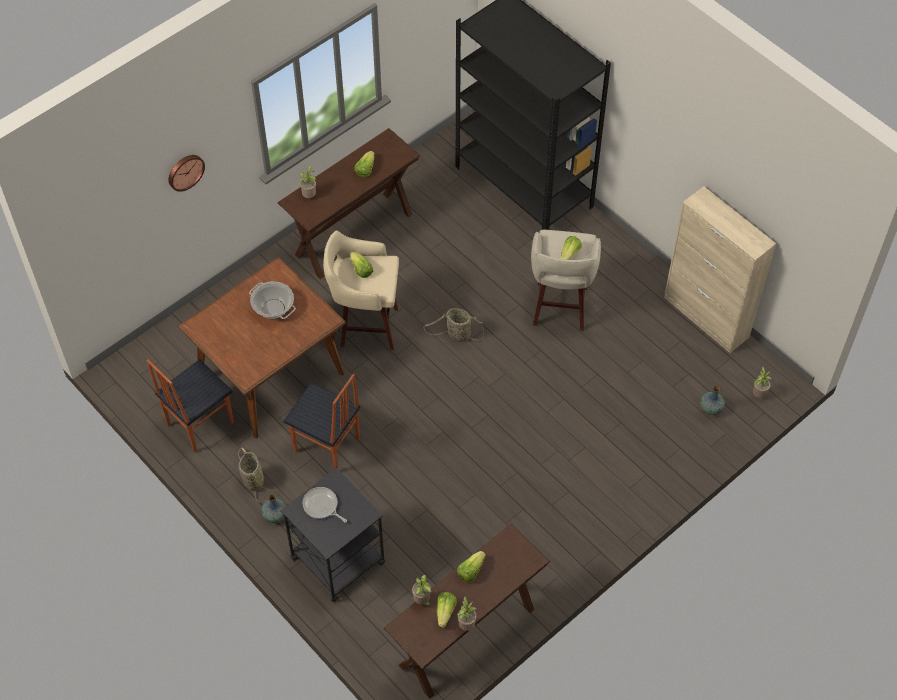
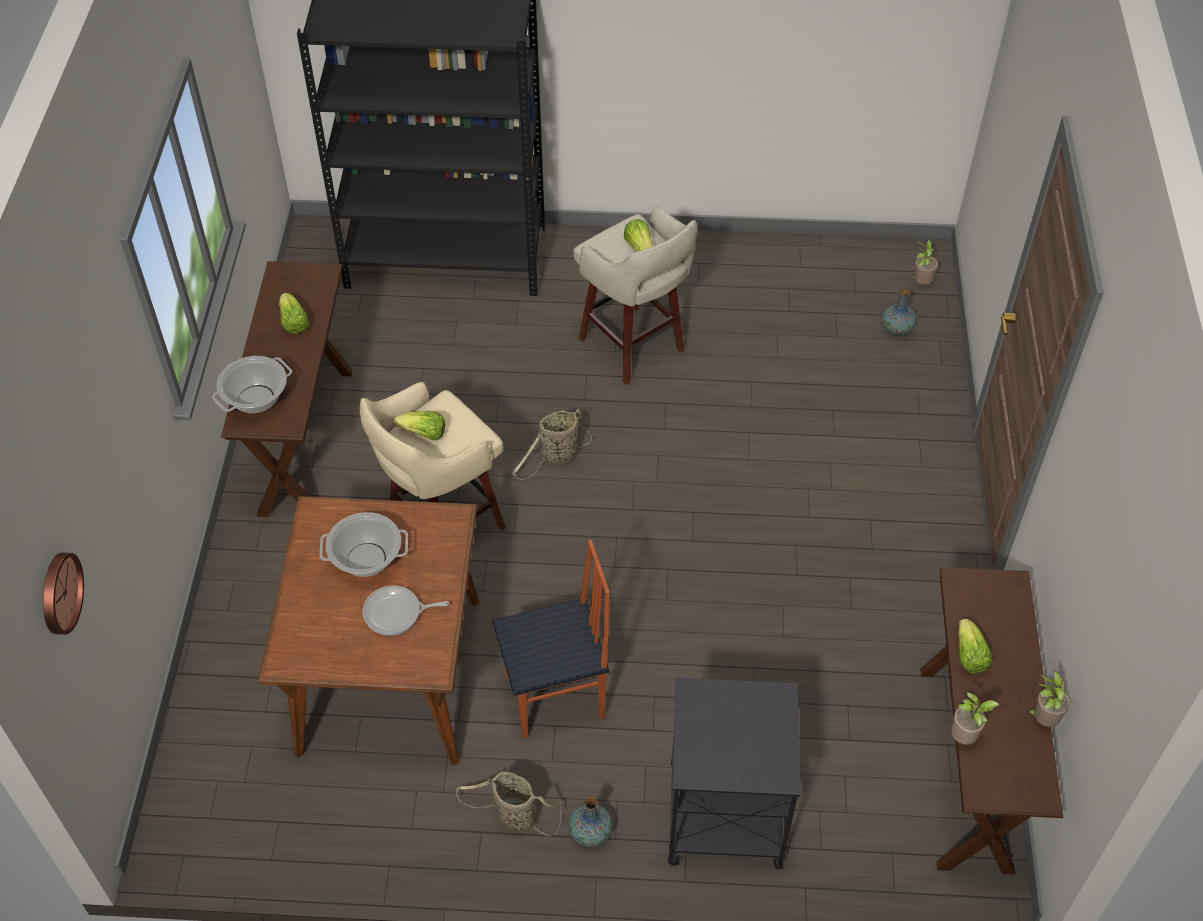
camera: 45 degrees left, 5 degrees down
chair [147,359,234,453] -> none
wall clock [168,155,205,192] -> wall clock moved to [43,553,84,635]
potted plant [299,165,316,198] -> cooking pot [212,356,292,413]
frying pan [303,487,347,523] -> frying pan moved to [363,586,449,635]
lettuce [437,592,457,628] -> none
beige cabinet [664,186,776,353] -> none

